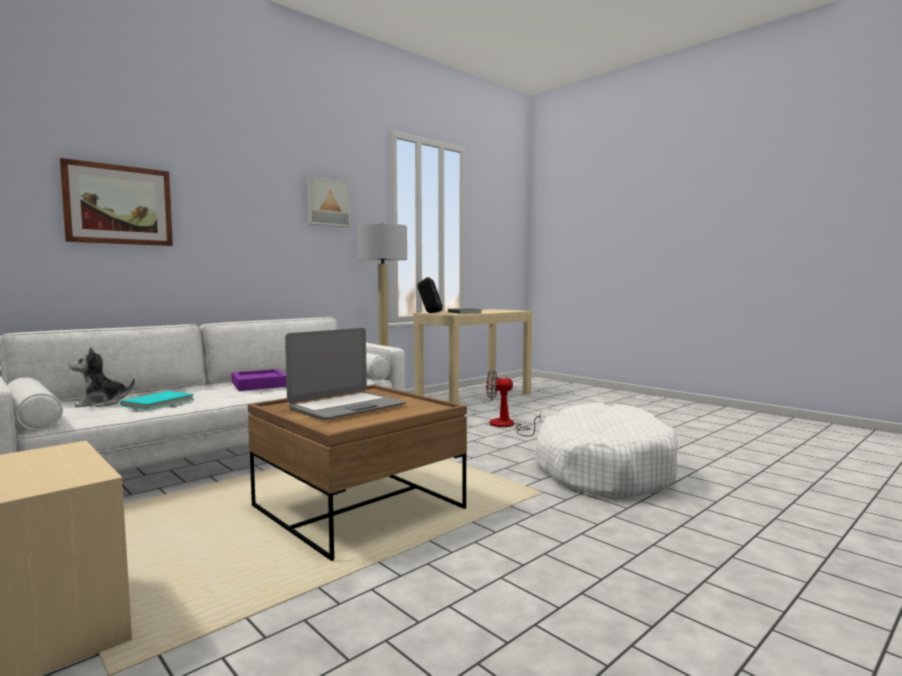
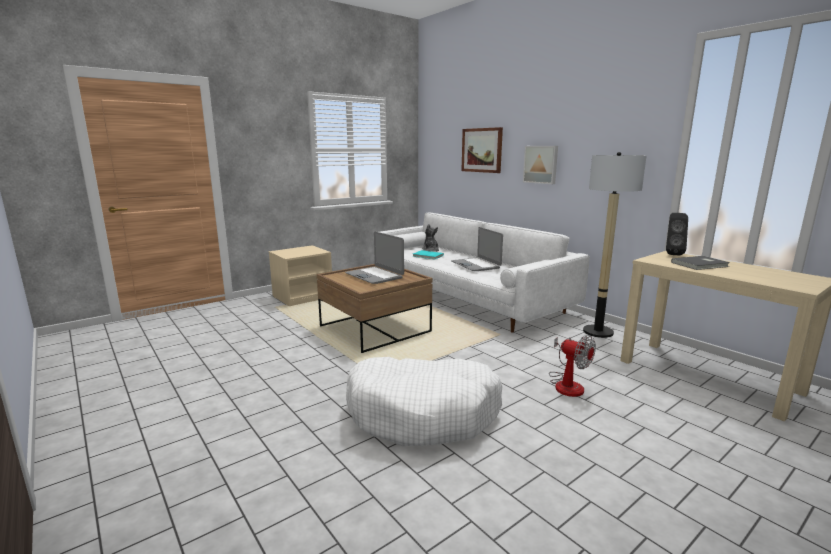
camera: 95 degrees right, 10 degrees up
purple tray [232,369,287,391] -> laptop [451,227,503,271]
picture [306,176,351,227] -> picture moved to [523,146,558,184]
fan [486,369,541,437] -> fan turned 120 degrees clockwise [549,335,596,397]

